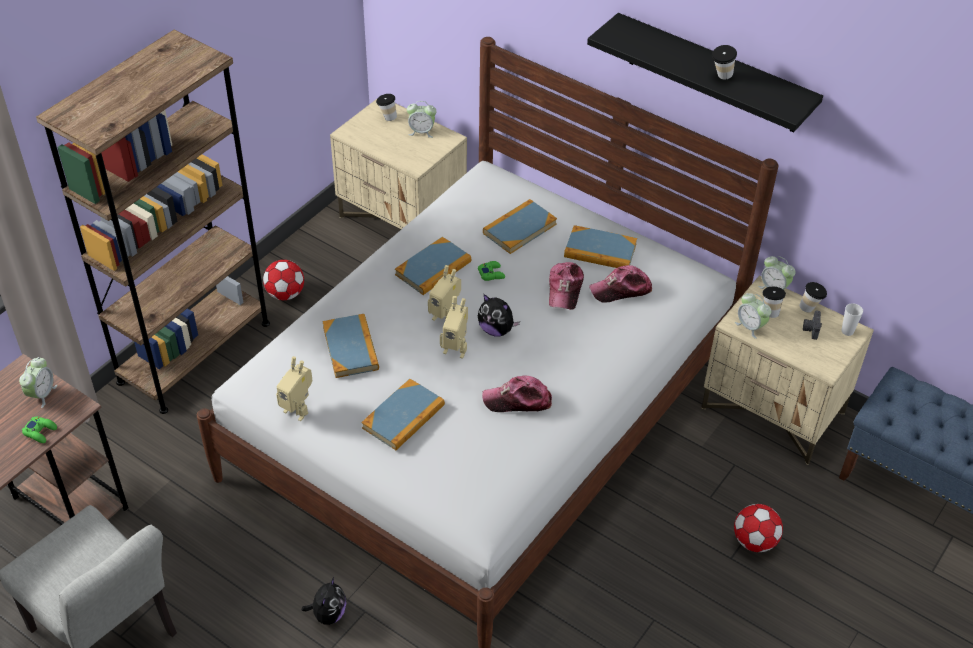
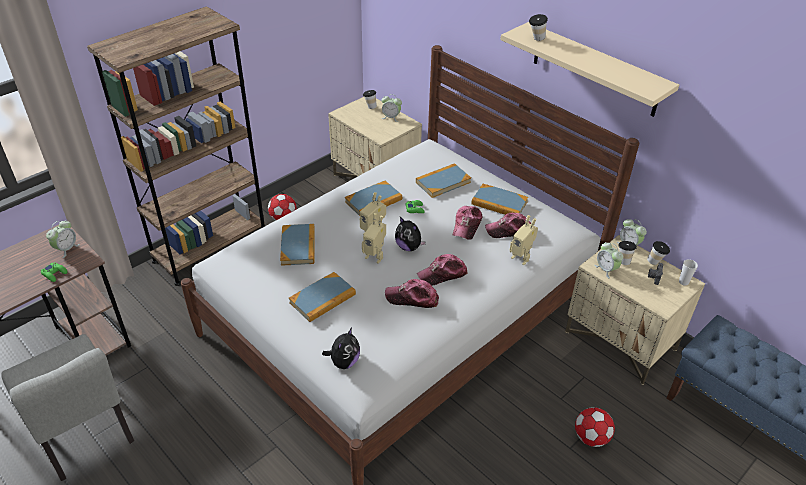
camera: 10 degrees right, 5 degrees down
toy robot [276,356,313,421] -> toy robot moved to [510,215,538,265]
plush toy [302,577,347,625] -> plush toy moved to [322,328,360,369]
black shelf [587,13,823,133] -> beige shelf [500,22,679,117]
cup [712,45,737,79] -> cup moved to [529,14,548,41]
none -> cap [417,254,468,286]

